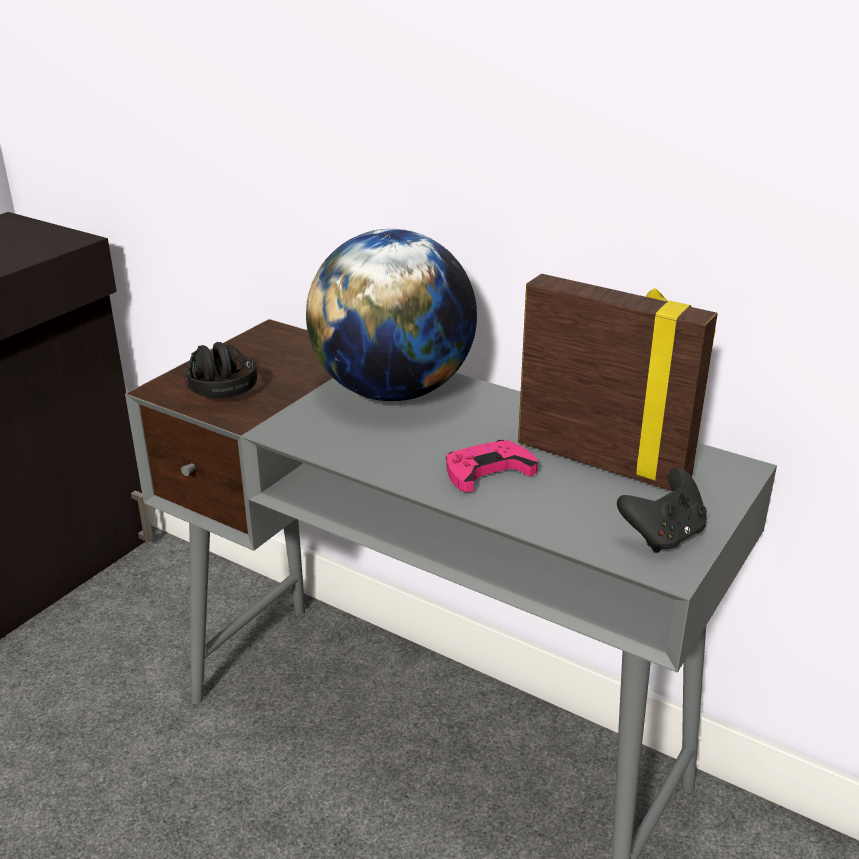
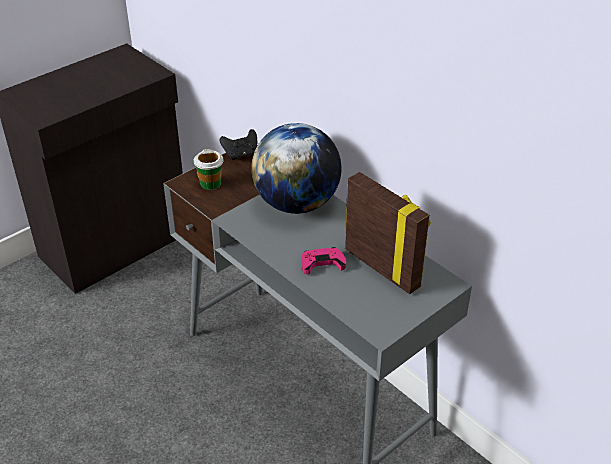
camera: 15 degrees right, 10 degrees up
black headphones [184,342,257,398] -> cup [194,149,224,190]
black game controller [617,468,707,553] -> black game controller moved to [220,129,257,160]

